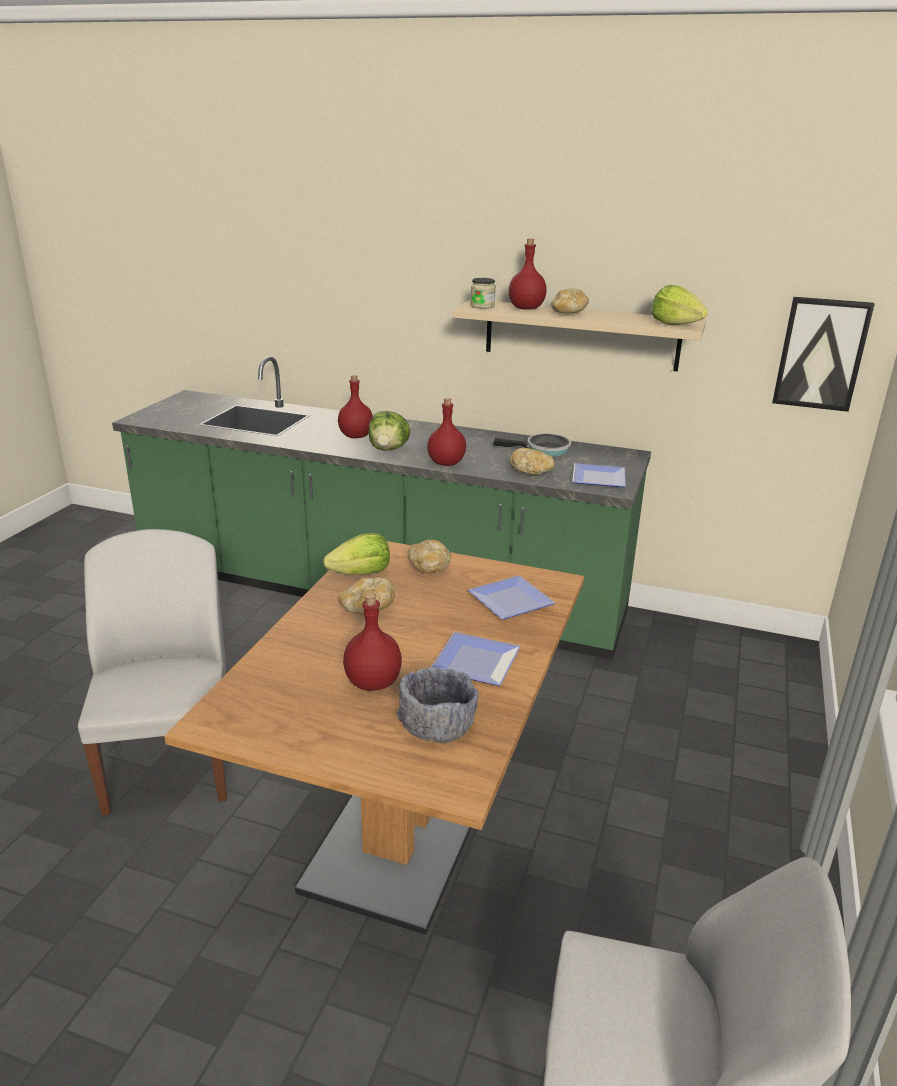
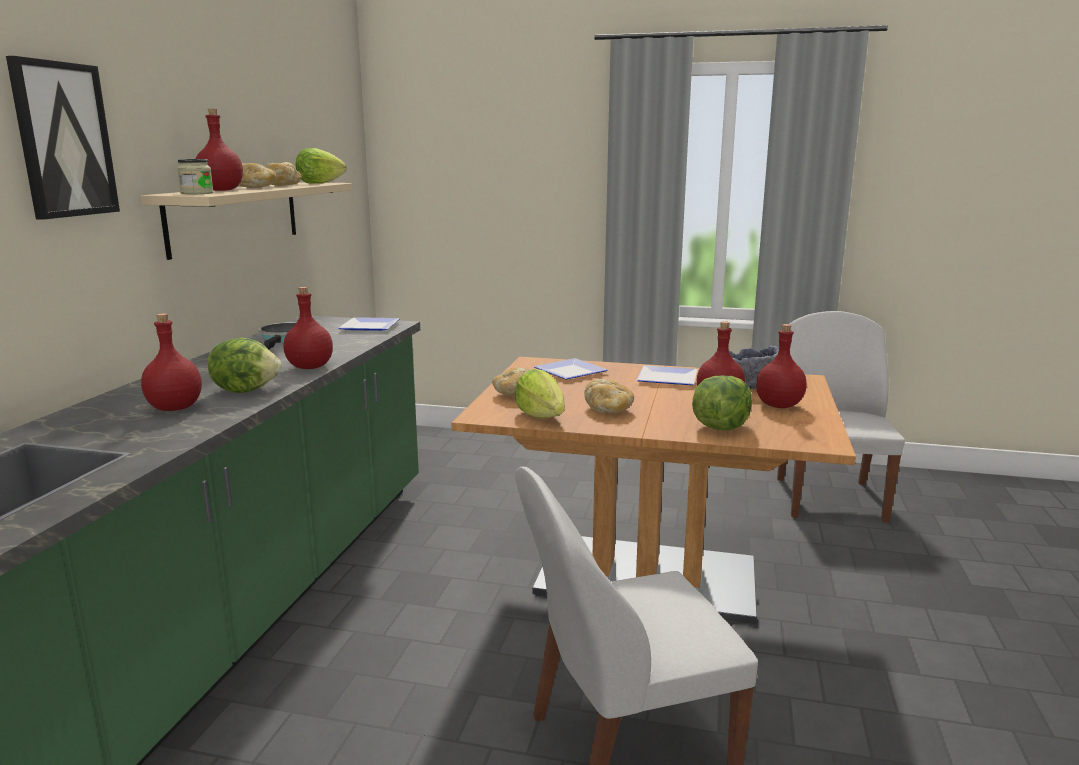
camera: 95 degrees left, 10 degrees down
bread [510,448,555,475] -> bread moved to [264,162,302,186]
picture [772,297,875,412] -> picture moved to [6,56,120,220]
none -> lettuce [692,375,752,431]
none -> red bottle [756,324,807,408]

